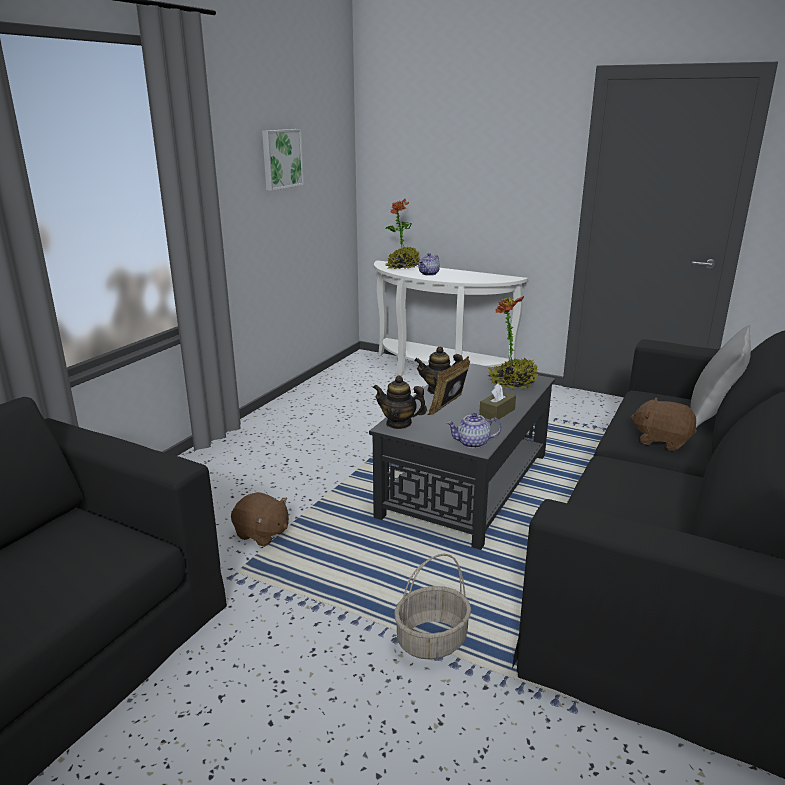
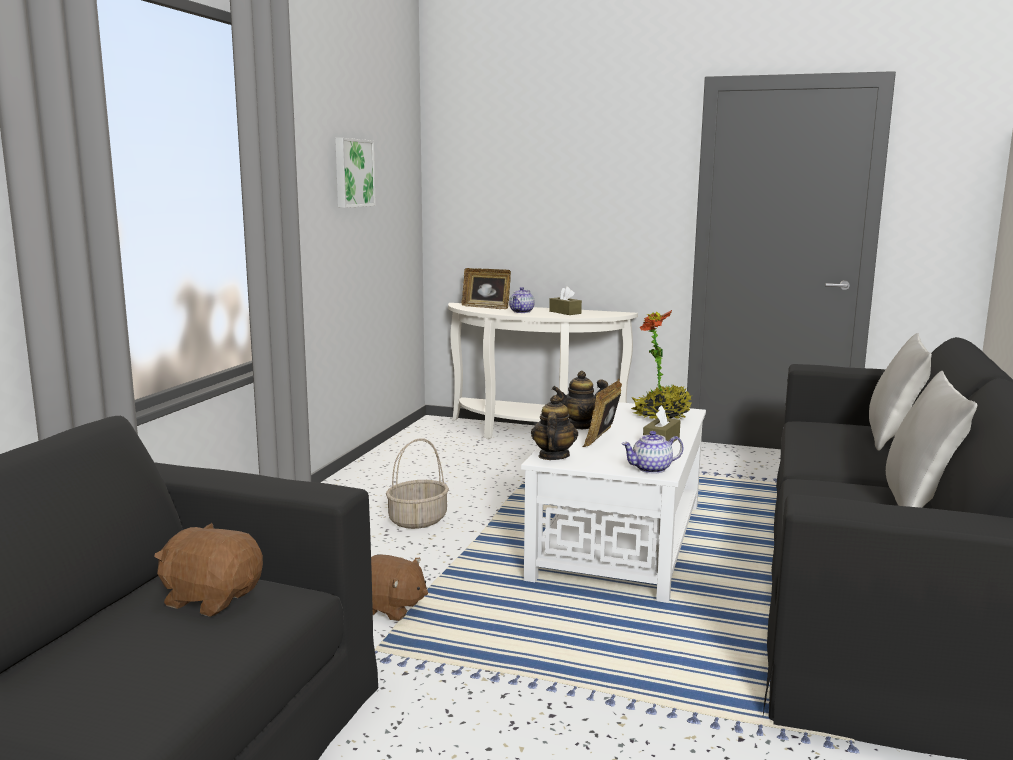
camera: 10 degrees left, 10 degrees down
black coffee table [369,363,555,550] -> white coffee table [521,402,706,603]
teapot [373,375,427,429] -> teapot turned 90 degrees clockwise [531,395,578,460]
potted plant [385,199,421,269] -> picture frame [462,268,511,309]
basket [394,554,471,660] -> basket moved to [386,438,449,529]
brown plush toy [631,397,697,451] -> brown plush toy moved to [154,523,263,617]
none -> brown tissue box [549,286,582,315]
none -> grey pillow [886,371,977,508]

